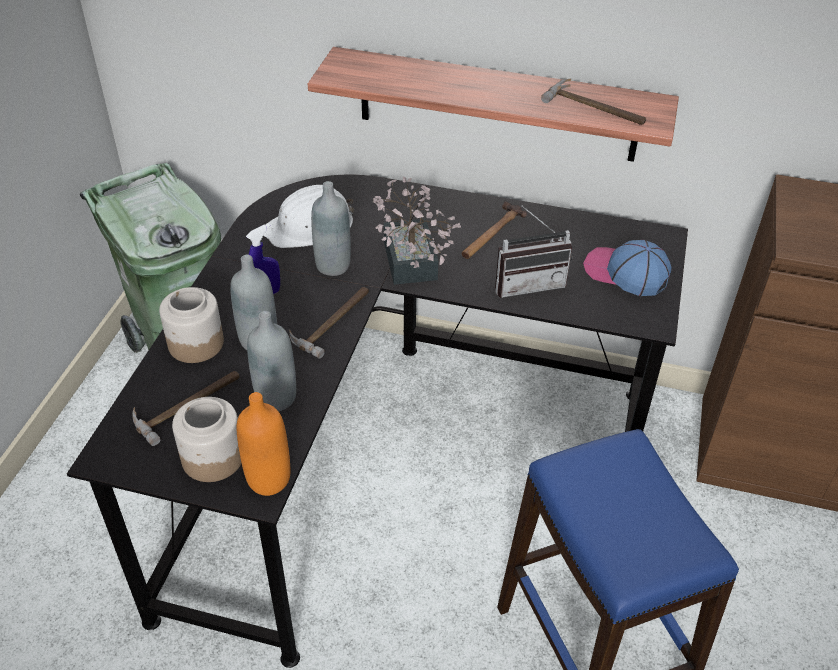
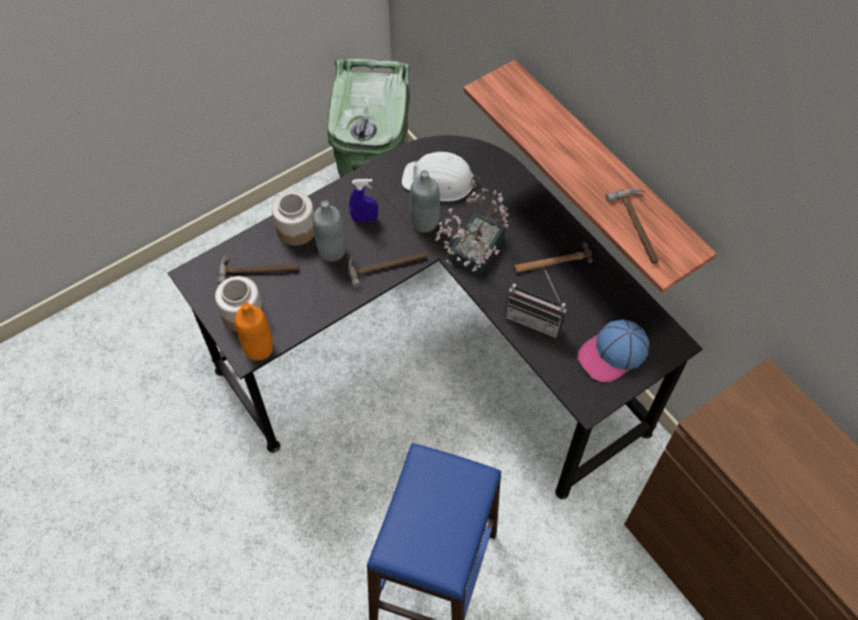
camera: 40 degrees right, 15 degrees up
grey bottle [247,311,296,411] -> none
cap [583,240,671,296] -> cap turned 105 degrees counterclockwise [578,319,649,382]

